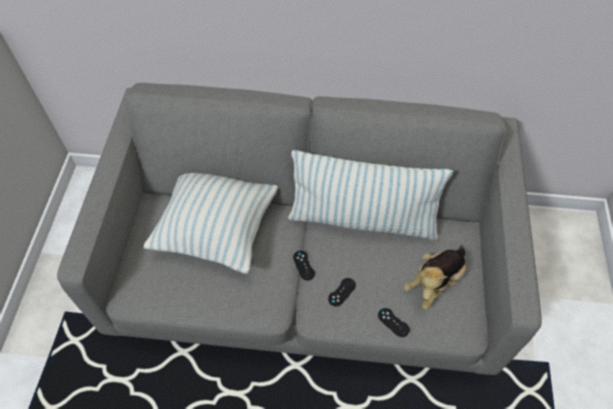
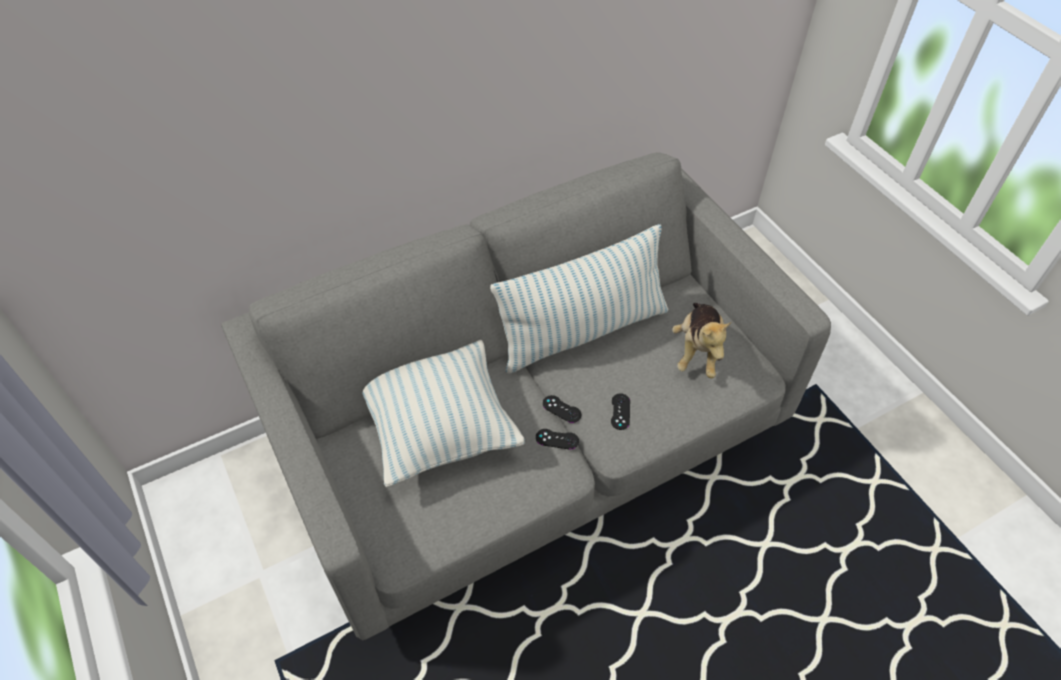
camera: 35 degrees left, 5 degrees down
black game controller [378,308,410,337] -> black game controller moved to [536,429,579,449]

